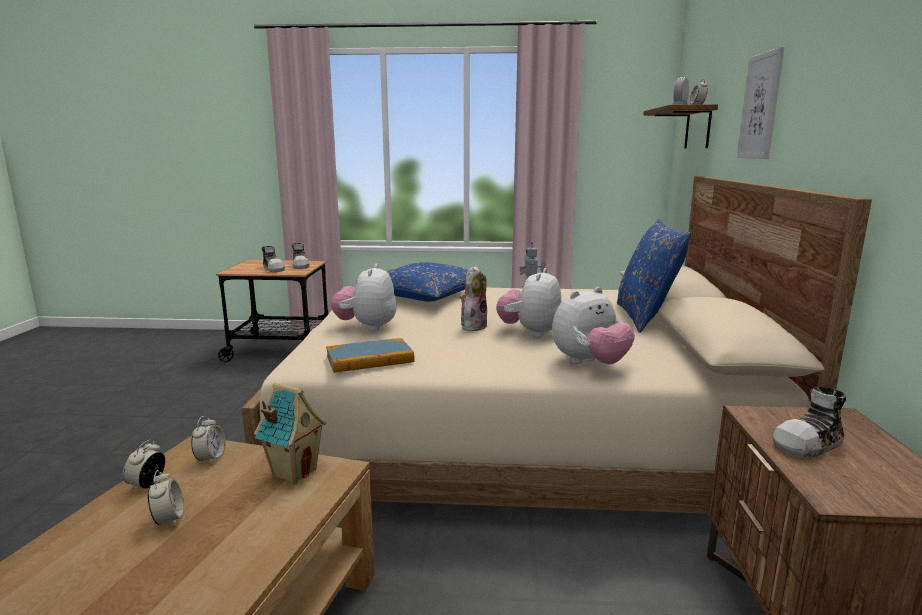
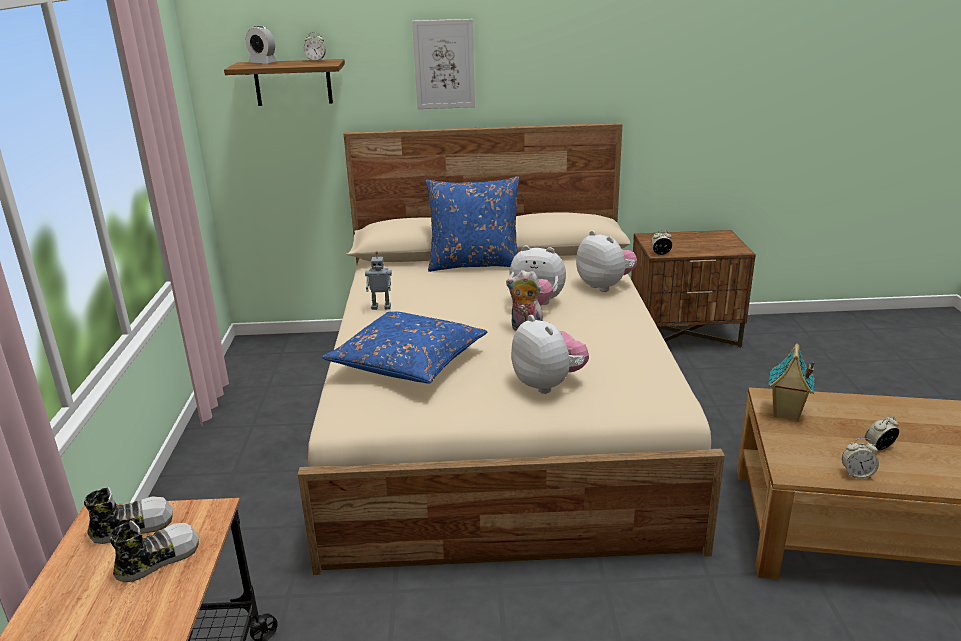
camera: 95 degrees left, 10 degrees up
alarm clock [191,416,226,465] -> alarm clock moved to [651,230,672,255]
book [326,338,414,373] -> none
plush toy [331,264,396,331] -> plush toy turned 120 degrees counterclockwise [511,315,589,394]
shoe [773,387,846,458] -> none

